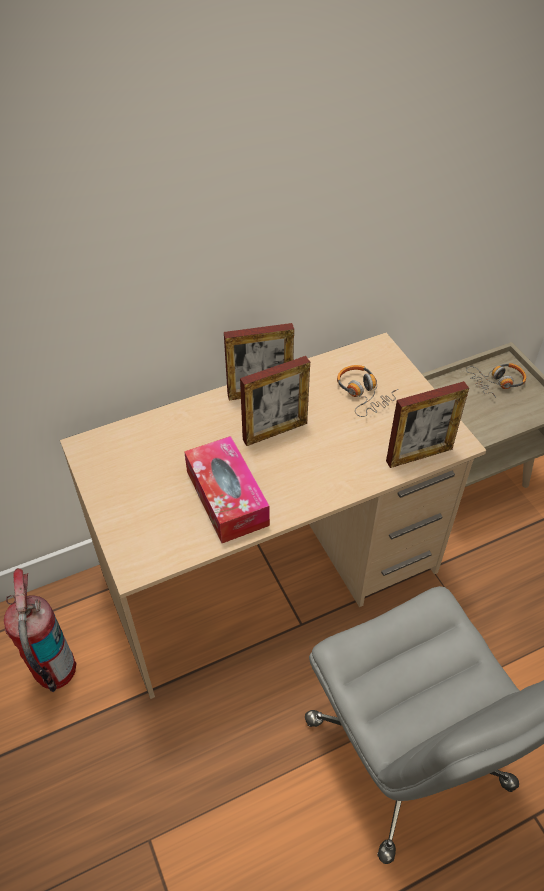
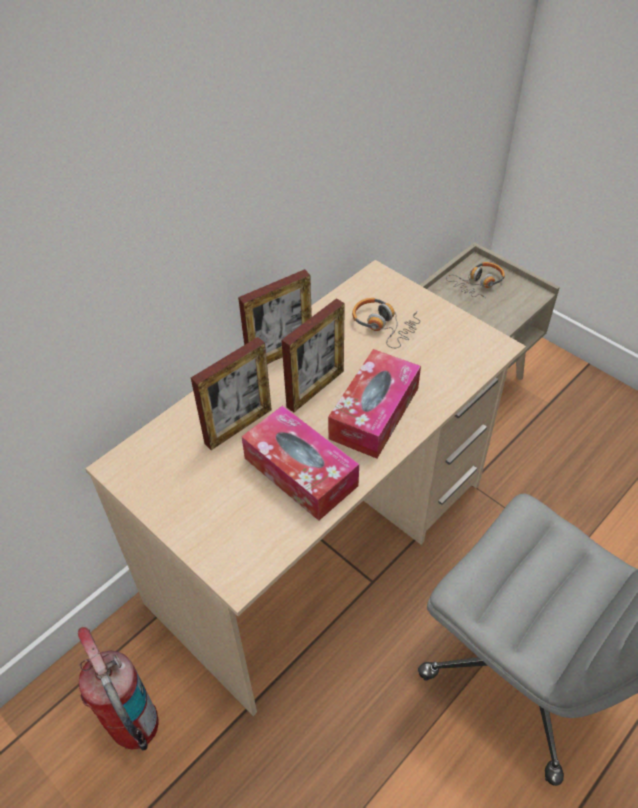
camera: 20 degrees left, 0 degrees up
picture frame [386,381,469,468] -> picture frame moved to [191,337,272,450]
none -> tissue box [328,349,421,459]

